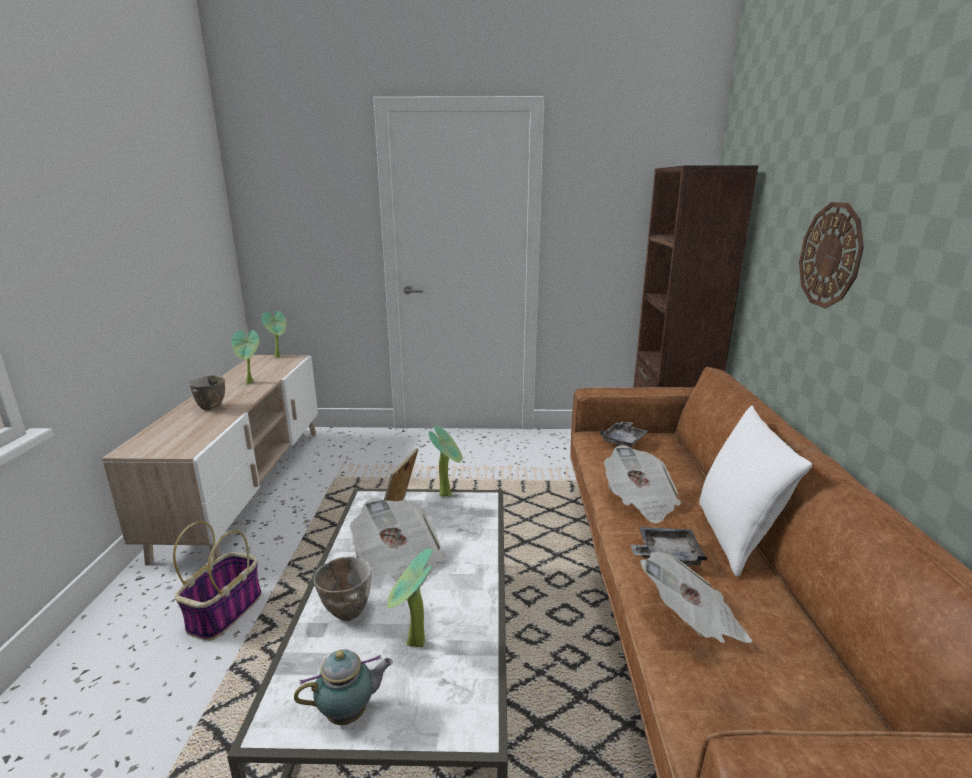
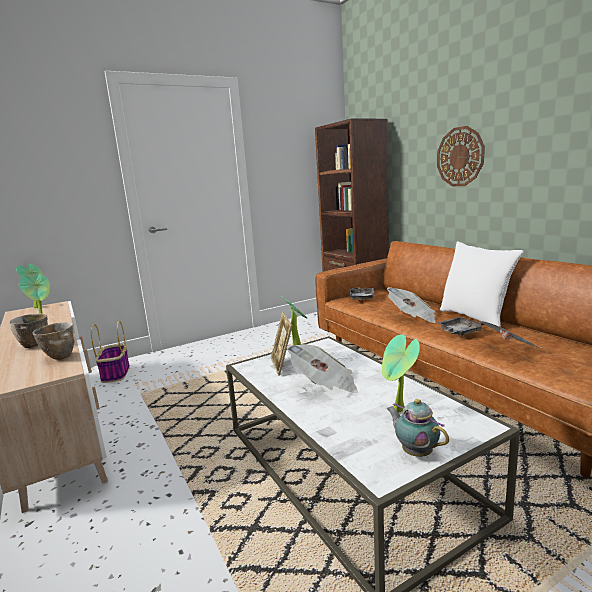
camera: 30 degrees left, 5 degrees down
basket [173,521,262,641] -> basket moved to [91,321,130,383]
teapot [294,649,393,725] -> teapot turned 75 degrees counterclockwise [387,399,449,457]
bowl [313,557,372,621] -> bowl moved to [33,322,75,360]

